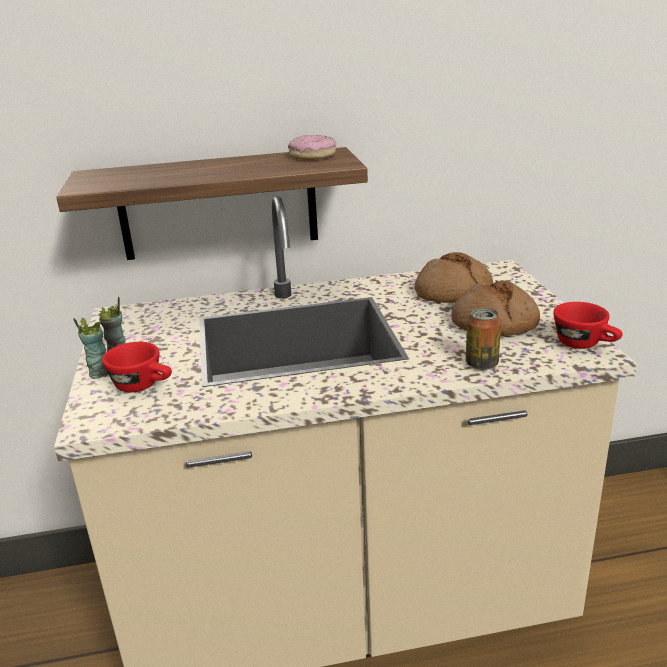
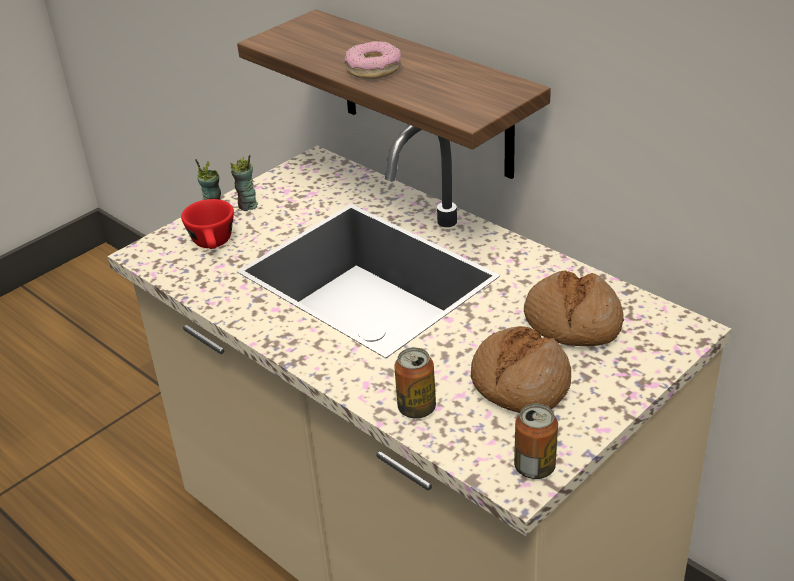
camera: 55 degrees right, 10 degrees up
donut [288,135,336,160] -> donut moved to [344,41,401,79]
red cup [553,302,623,349] -> can [514,404,558,479]

